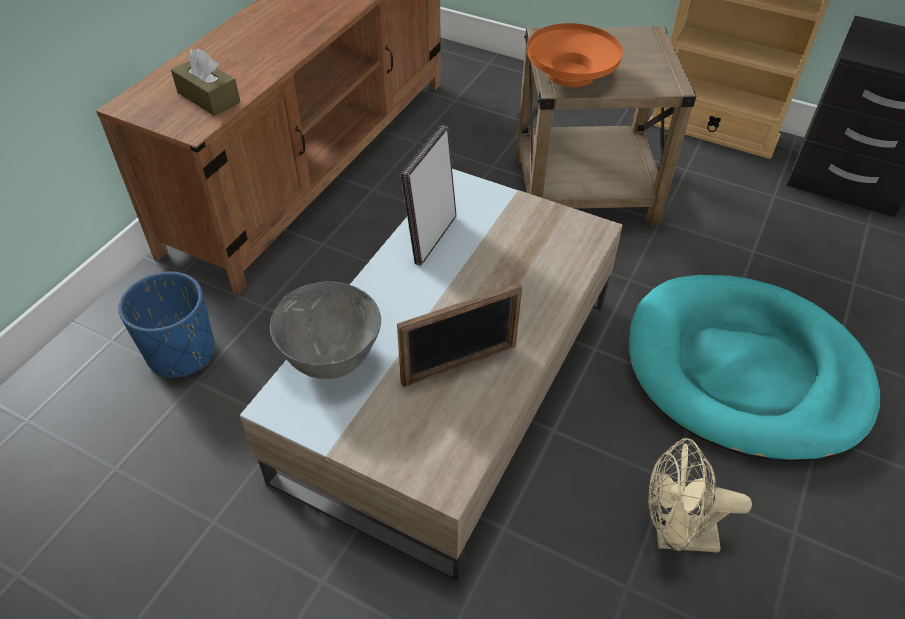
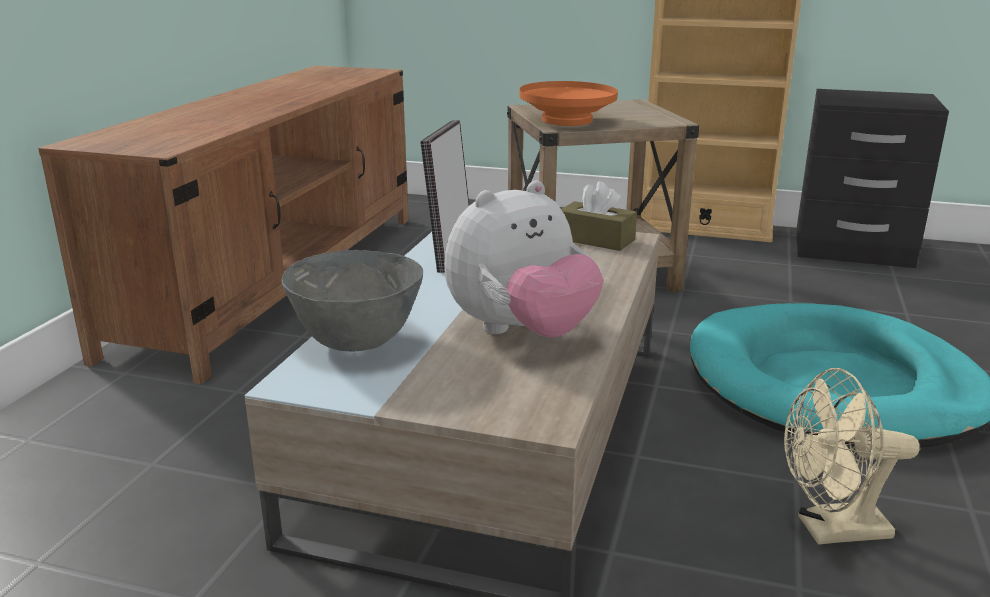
camera: 10 degrees left, 25 degrees down
blue planter [118,272,215,378] -> none
brown tissue box [171,49,240,116] -> brown tissue box moved to [561,181,637,251]
picture frame [397,283,522,387] -> plush toy [444,180,603,338]

